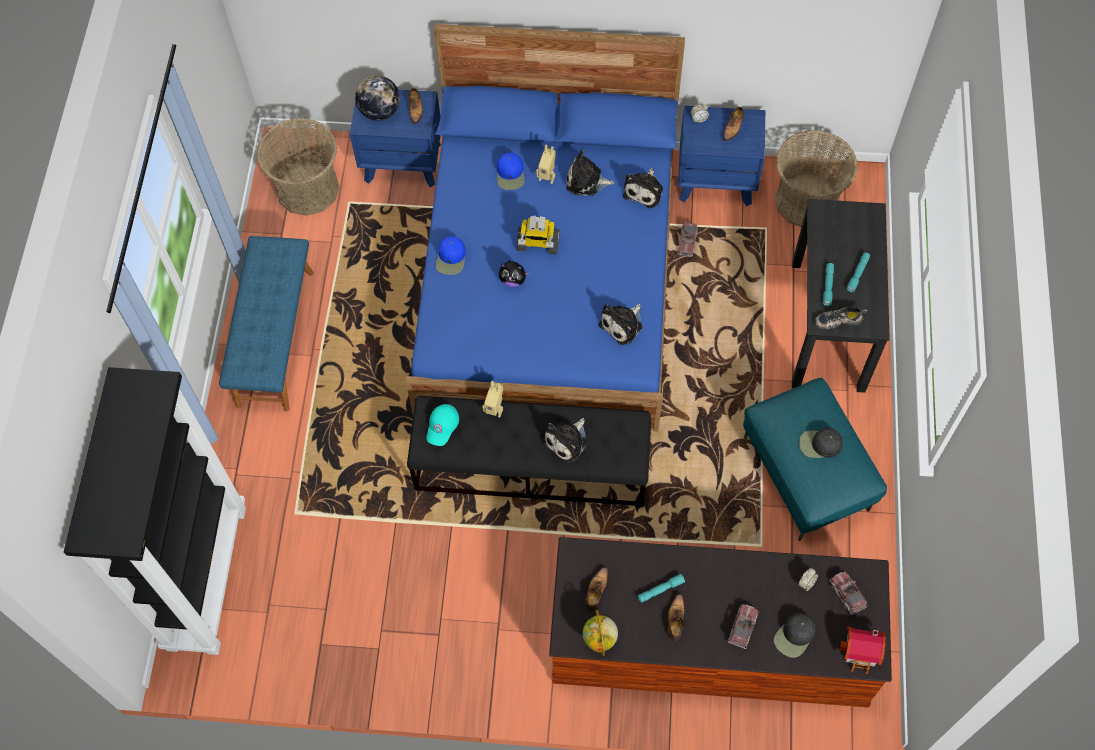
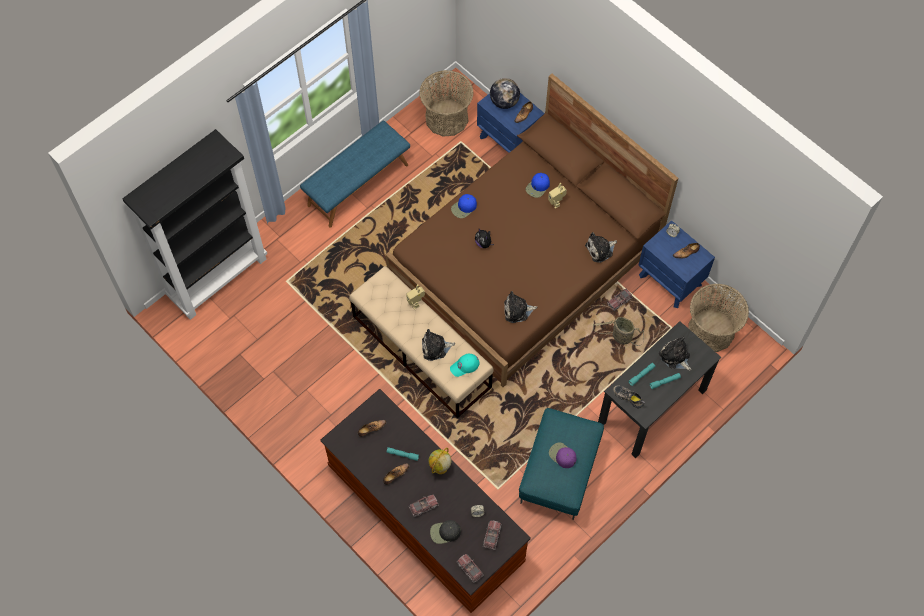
camera: 40 degrees right, 0 degrees up
blue bed [406,24,685,432] -> brown bed [386,74,678,387]
black bench [407,396,651,506] -> beige bench [349,266,494,418]
turquoise cap [427,404,459,446] -> turquoise cap moved to [450,354,480,377]
toy robot [517,216,560,255] -> none
plush toy [566,150,614,196] -> plush toy moved to [659,337,691,371]
globe [583,610,618,656] -> globe moved to [429,448,451,474]
black cap [799,428,843,458] -> purple cap [549,442,577,468]
toy house [839,626,886,674] -> toy truck [457,554,484,583]
none -> basket [593,317,644,346]

